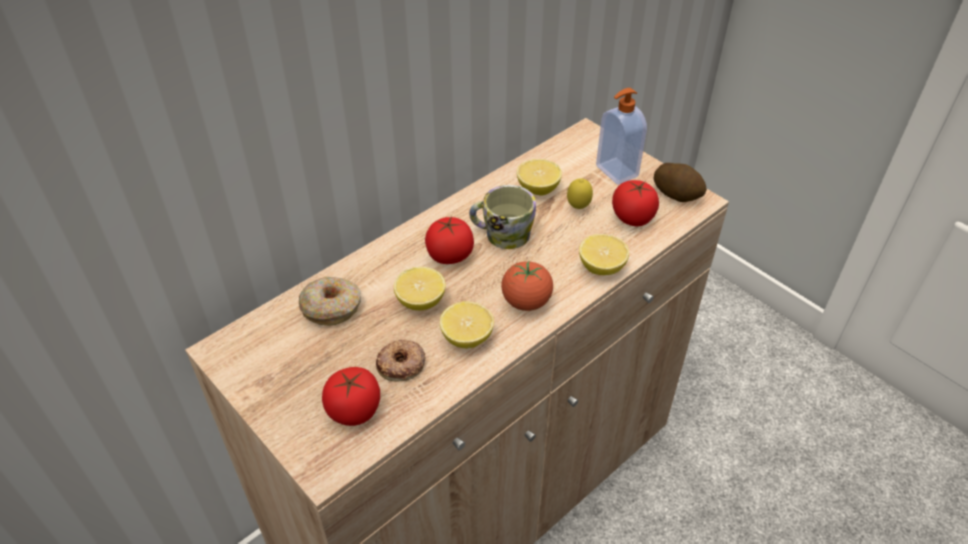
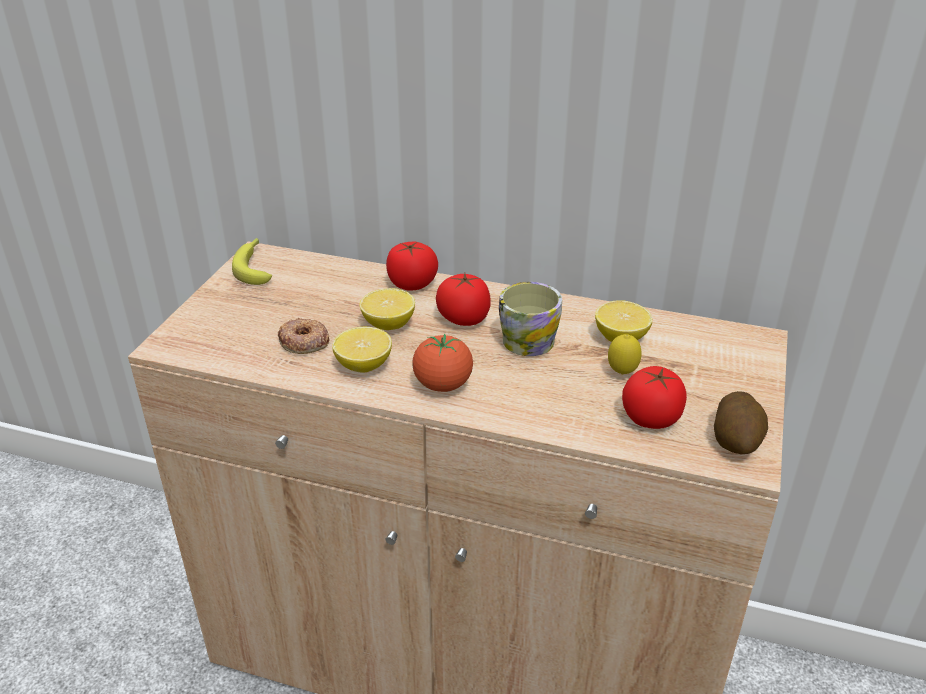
camera: 60 degrees right, 10 degrees down
donut [299,276,361,326] -> none
tomato [322,367,380,426] -> tomato moved to [386,242,438,291]
lemon [579,234,629,275] -> none
soap dispenser [596,88,647,185] -> none
none -> banana [232,238,272,285]

